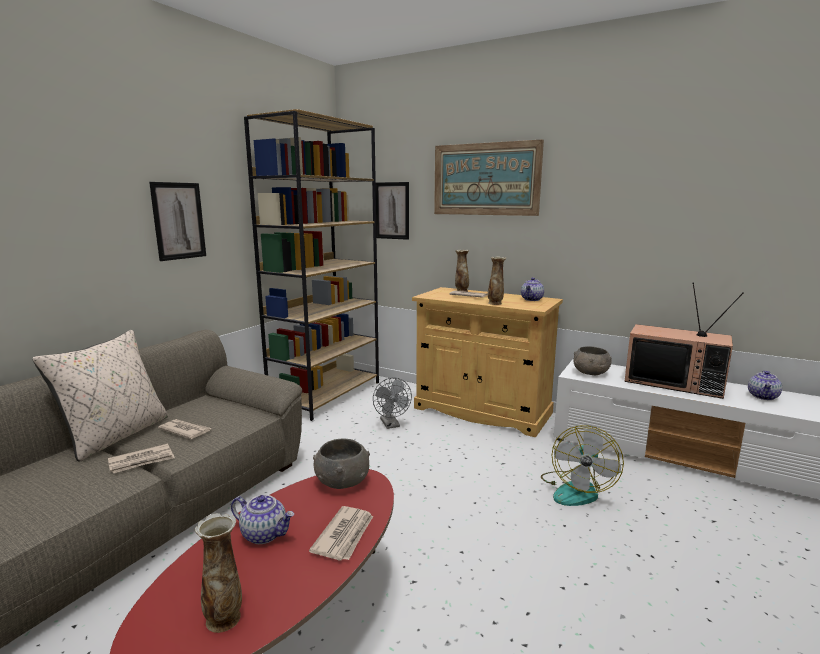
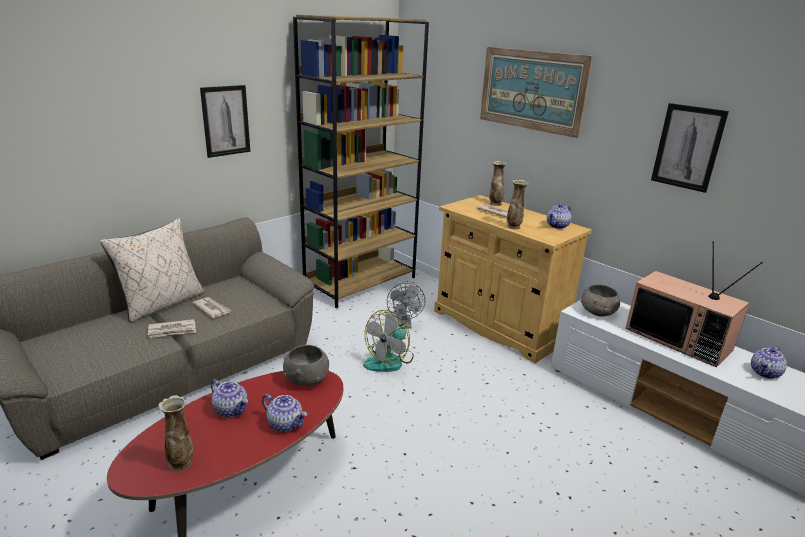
camera: 15 degrees right, 10 degrees up
newspaper [309,506,373,561] -> teapot [262,394,307,432]
picture [376,182,409,240] -> picture moved to [651,103,729,193]
fan [541,425,624,506] -> fan moved to [363,310,414,372]

